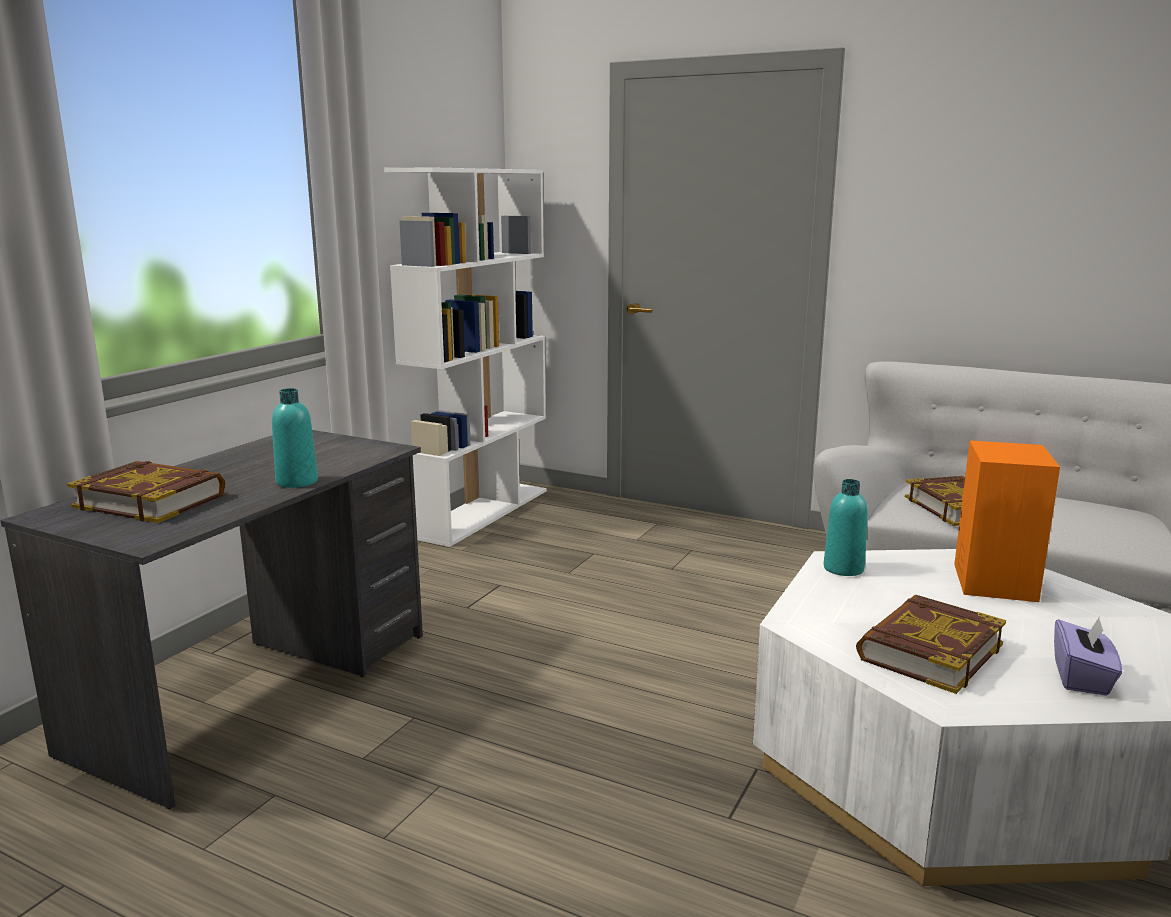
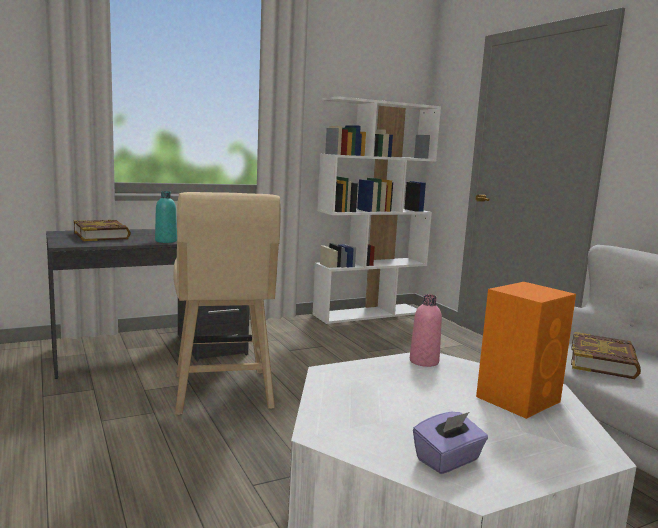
camera: 35 degrees right, 5 degrees down
turquoise bottle [824,479,868,576] -> pink bottle [410,294,442,367]
book [856,594,1006,694] -> none
none -> beige stool [174,192,281,415]

